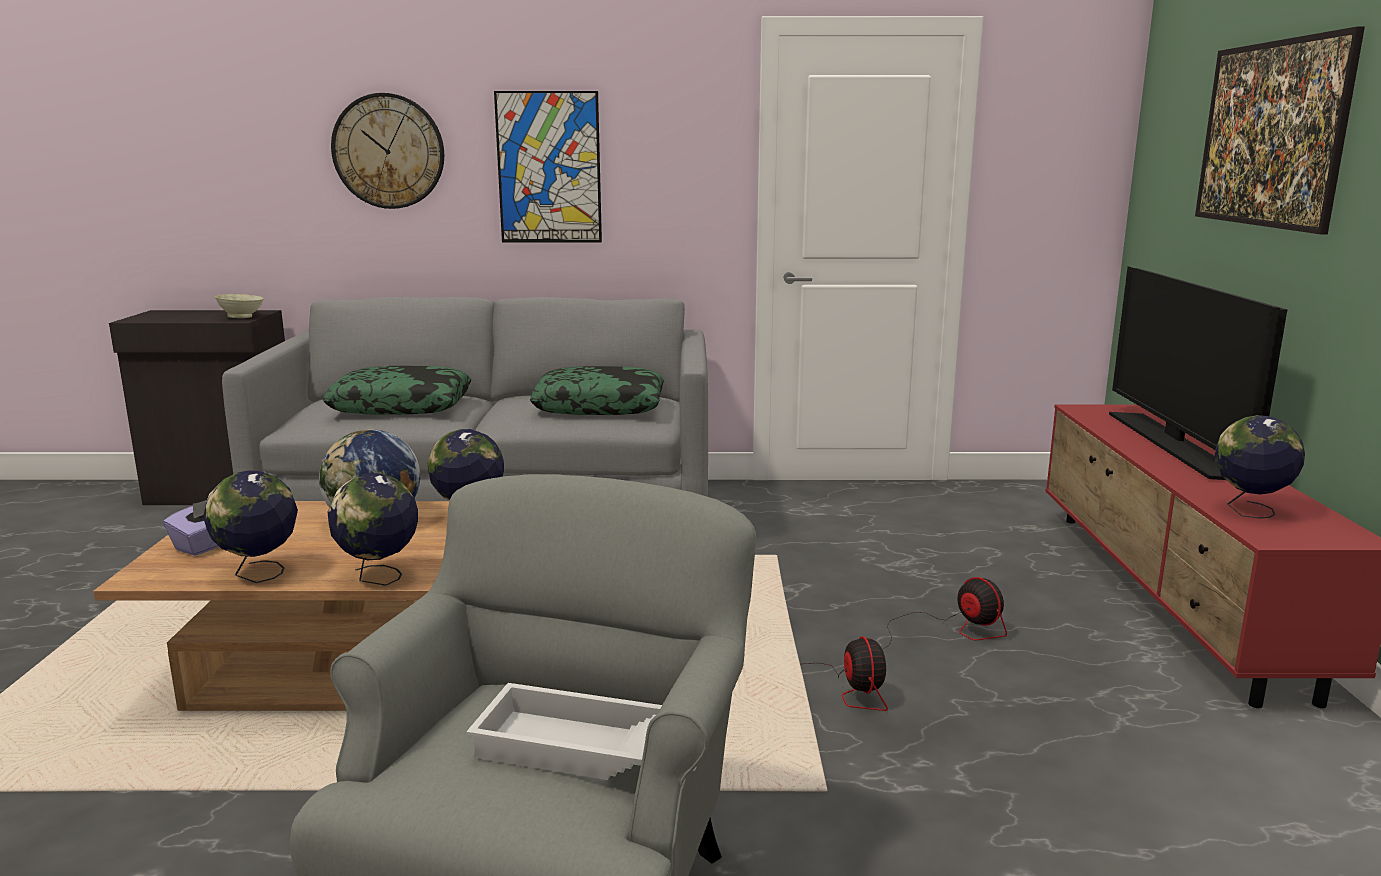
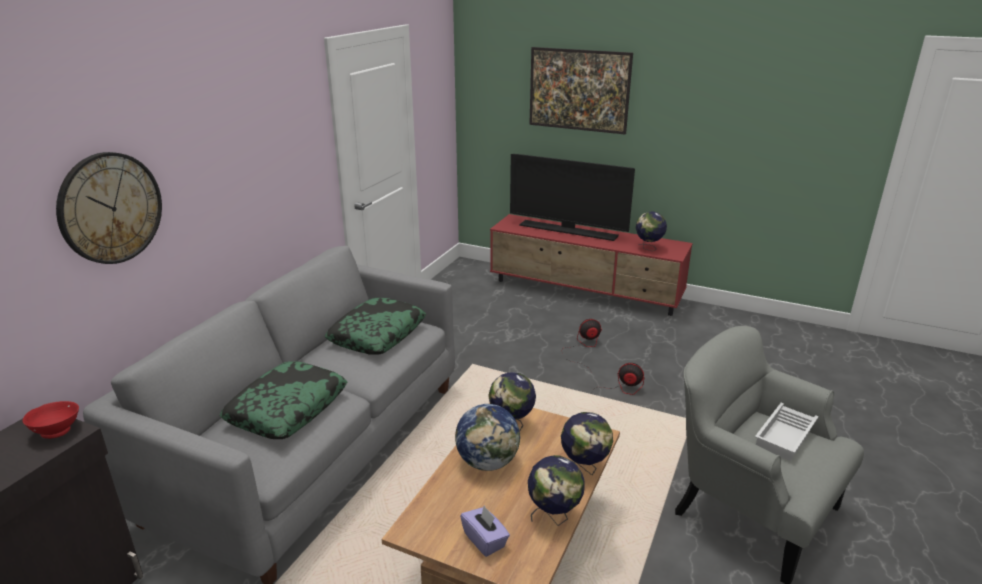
camera: 65 degrees left, 10 degrees up
beige bowl [215,294,264,318] -> red bowl [22,401,79,439]
picture [494,91,602,242] -> none

